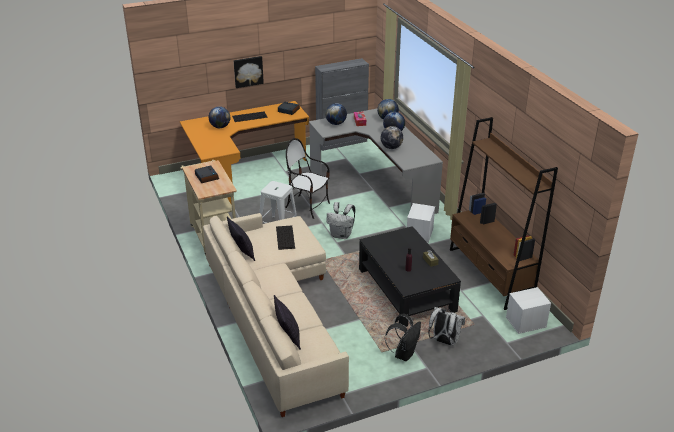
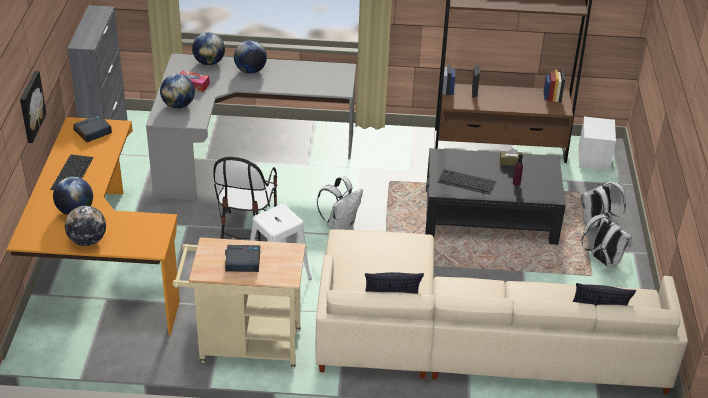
camera: 65 degrees left, 5 degrees up
keyboard [276,225,295,250] -> keyboard moved to [437,169,496,195]
chair [285,138,330,219] -> chair turned 45 degrees counterclockwise [213,157,277,241]
globe [381,126,403,149] -> globe moved to [65,206,106,246]
black backpack [385,313,421,361] -> white backpack [582,214,632,268]
white storage box [407,203,435,243] -> none

